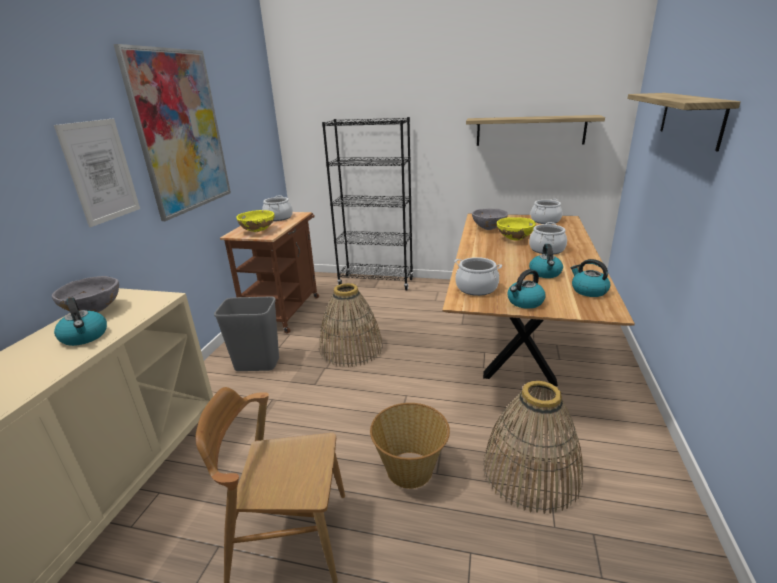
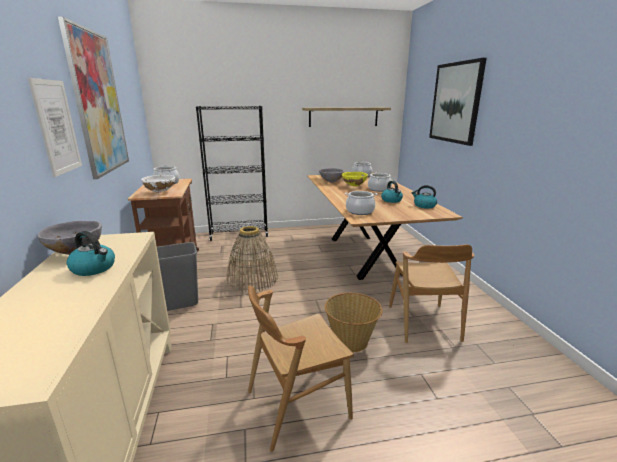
camera: 25 degrees left, 5 degrees down
yellow bowl [236,210,274,232] -> white bowl [141,175,175,193]
basket [483,381,583,514] -> brown chair [389,244,475,343]
kettle [507,269,545,309] -> none
shelf [627,93,741,151] -> picture [429,58,487,146]

